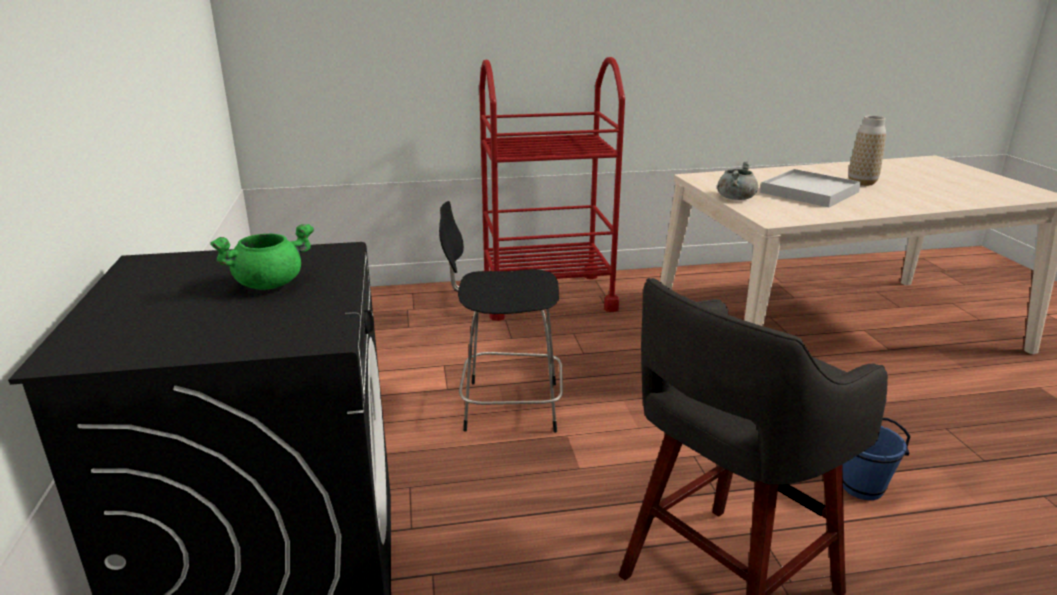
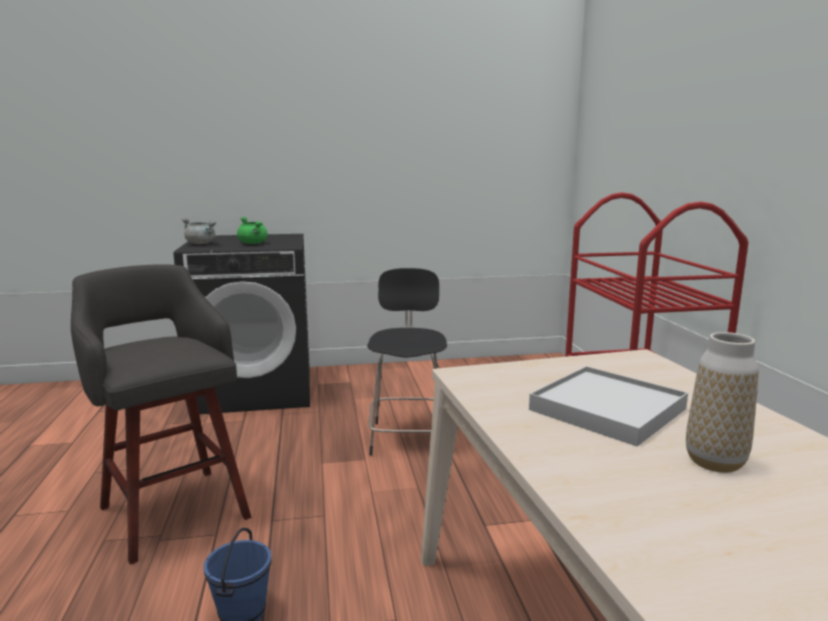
camera: 90 degrees right, 10 degrees down
grey cooking pot [717,162,758,200] -> grey cooking pot moved to [181,217,217,244]

